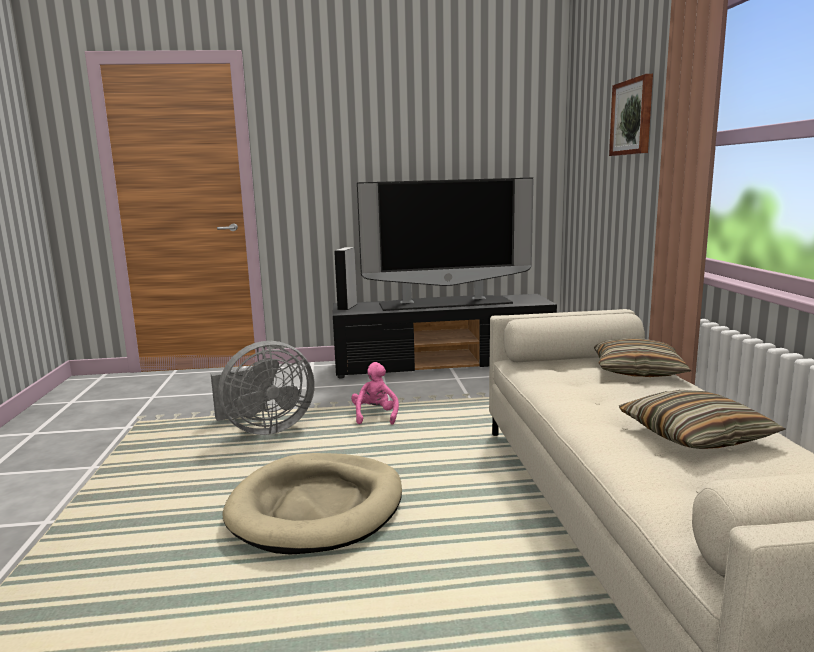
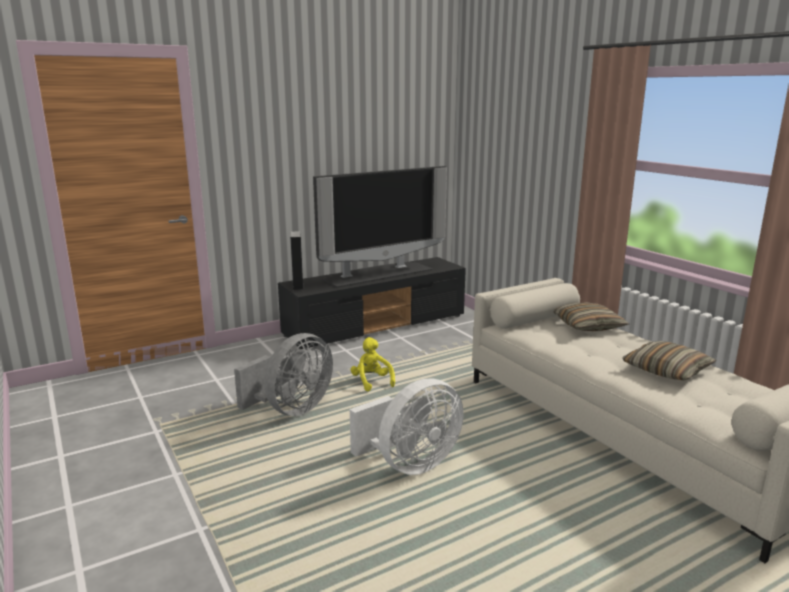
camera: 25 degrees left, 5 degrees up
beige dog bed [223,453,402,554] -> white fan [350,379,464,475]
pink plush toy [351,362,399,424] -> yellow plush toy [351,337,395,392]
picture [609,74,653,156] -> none

